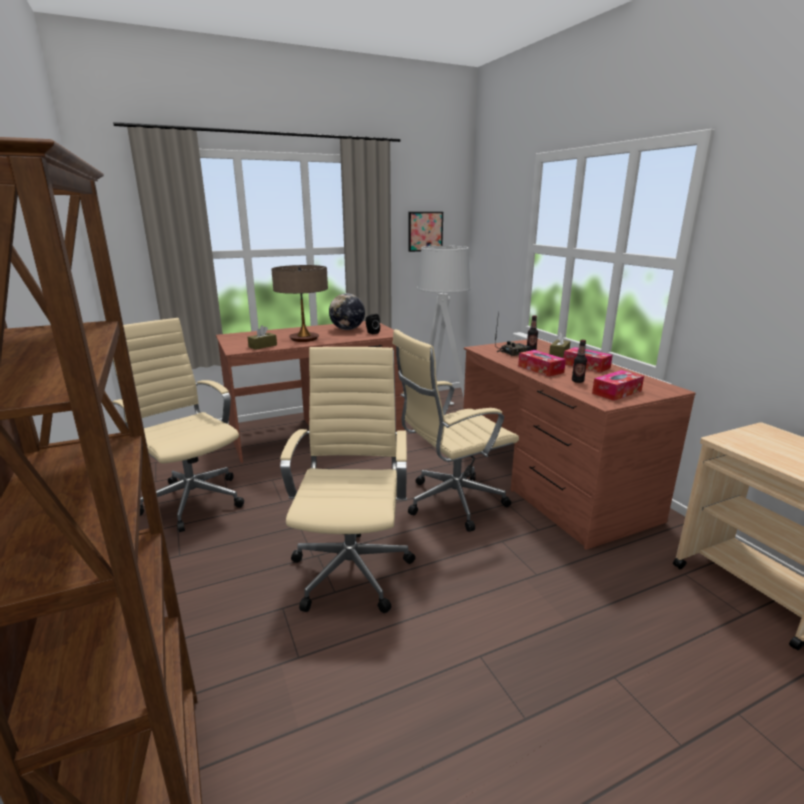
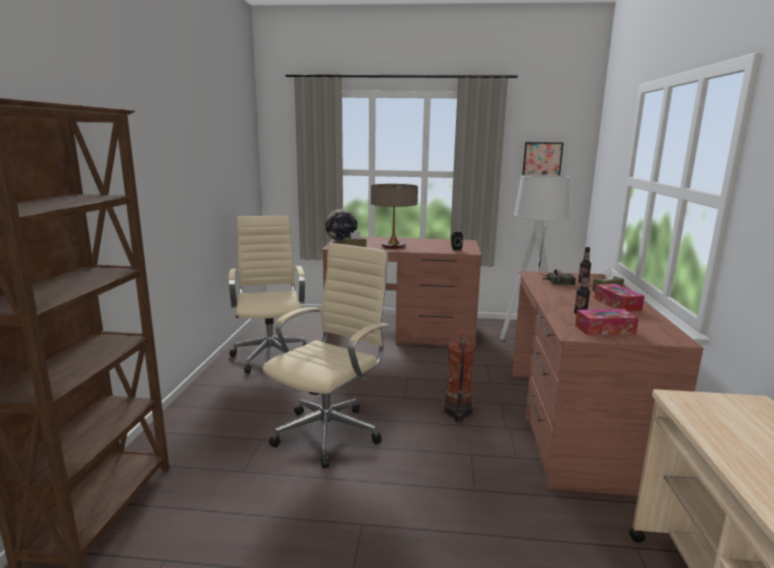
camera: 30 degrees right, 5 degrees down
globe [329,293,365,330] -> globe moved to [325,209,357,241]
beige office chair [392,329,519,532] -> fire extinguisher [442,327,475,422]
tissue box [518,350,566,377] -> none

